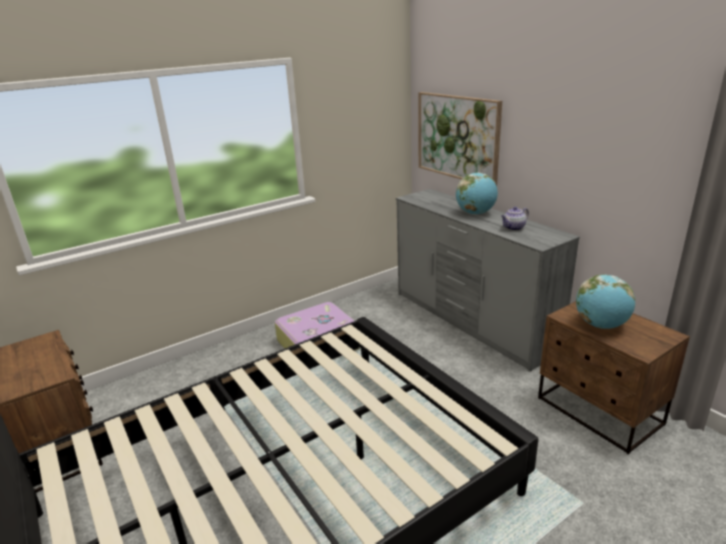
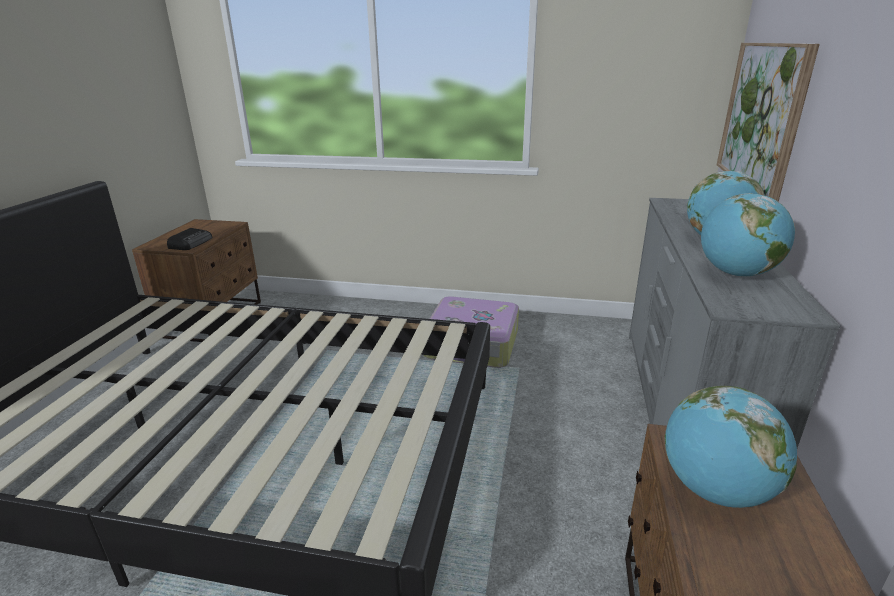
camera: 45 degrees right, 0 degrees up
teapot [501,207,529,231] -> globe [701,193,795,277]
none -> radio [167,228,212,250]

